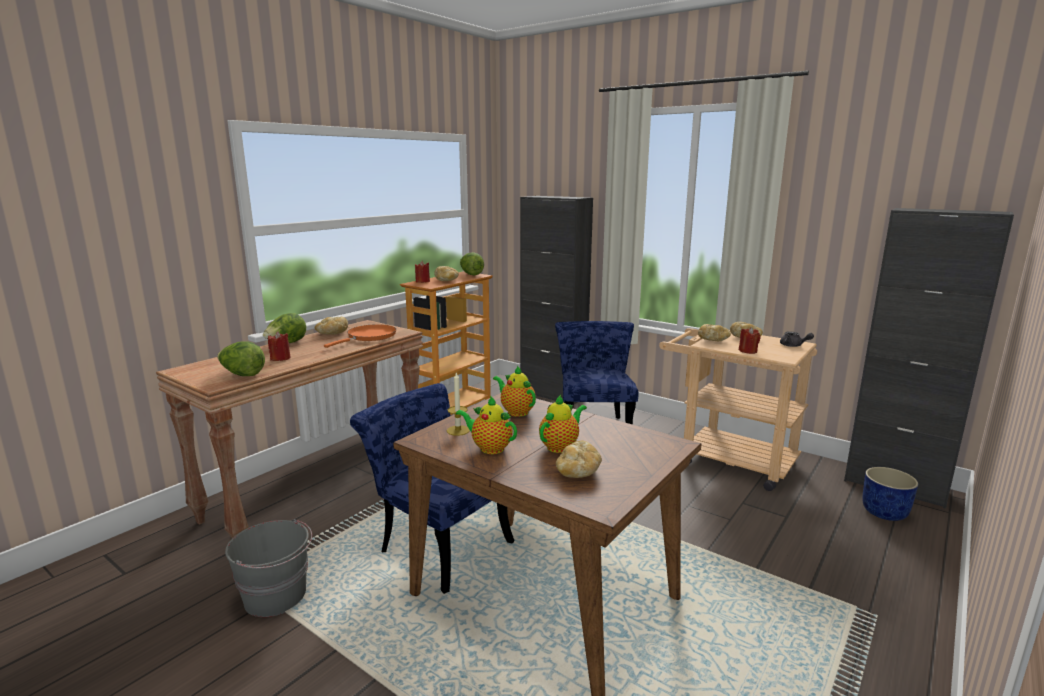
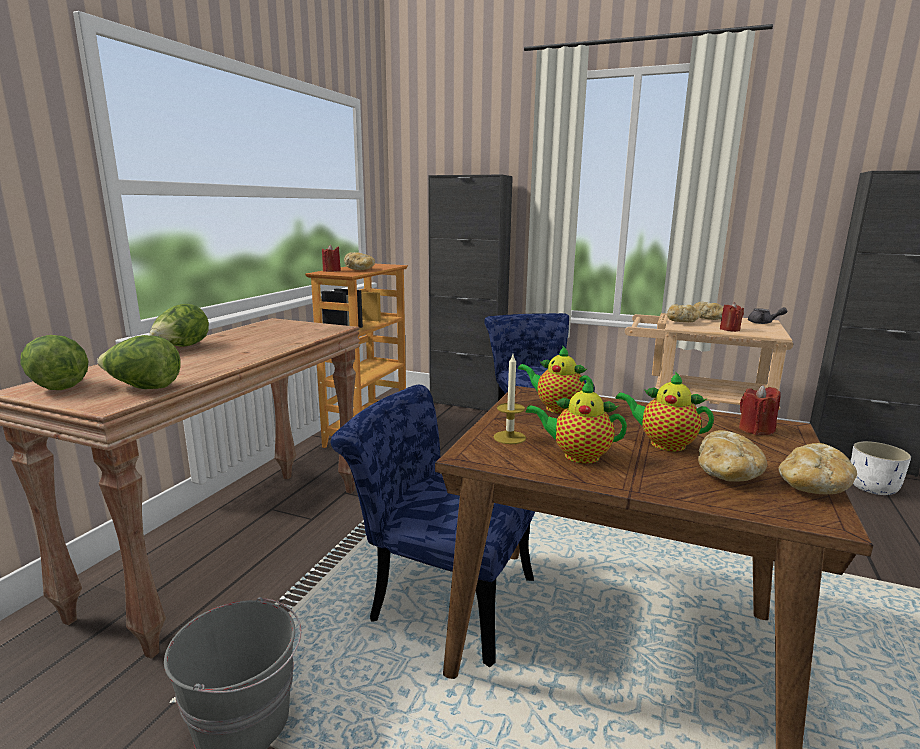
camera: 15 degrees left, 0 degrees up
red candle [268,331,291,361] -> red candle moved to [739,385,780,435]
bread [315,317,348,335] -> bread moved to [778,443,857,495]
orange frying pan [324,324,396,348] -> none
lettuce [460,252,484,276] -> lettuce moved to [20,335,88,390]
teapot [539,395,587,453] -> teapot turned 90 degrees counterclockwise [616,371,714,451]
blue planter [863,467,918,521] -> white planter [851,441,911,495]

